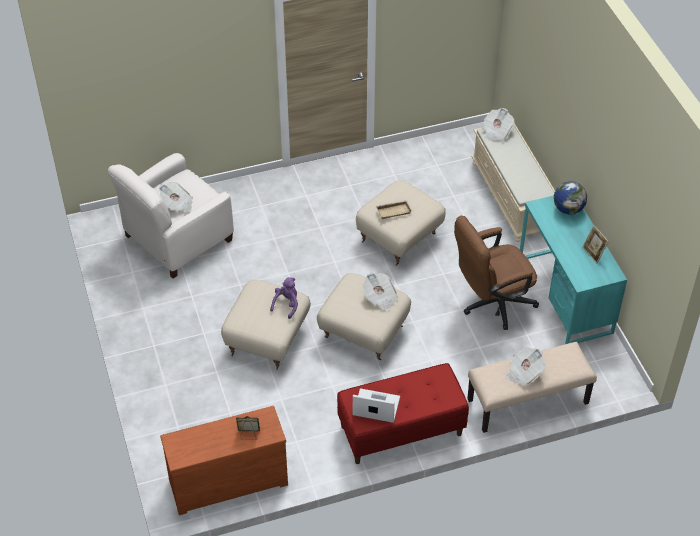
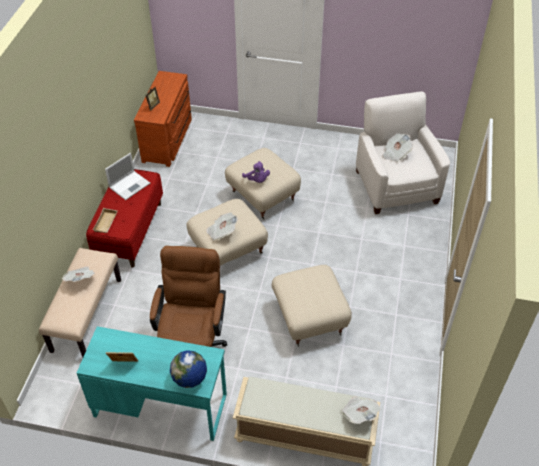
camera: 120 degrees right, 0 degrees up
beige tray [376,200,412,219] -> beige tray moved to [93,208,118,233]

